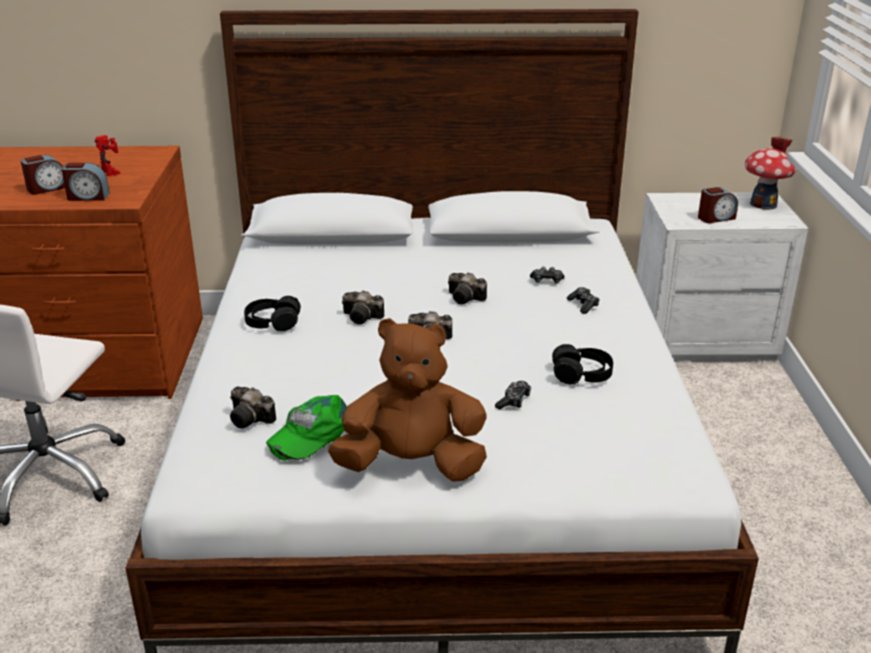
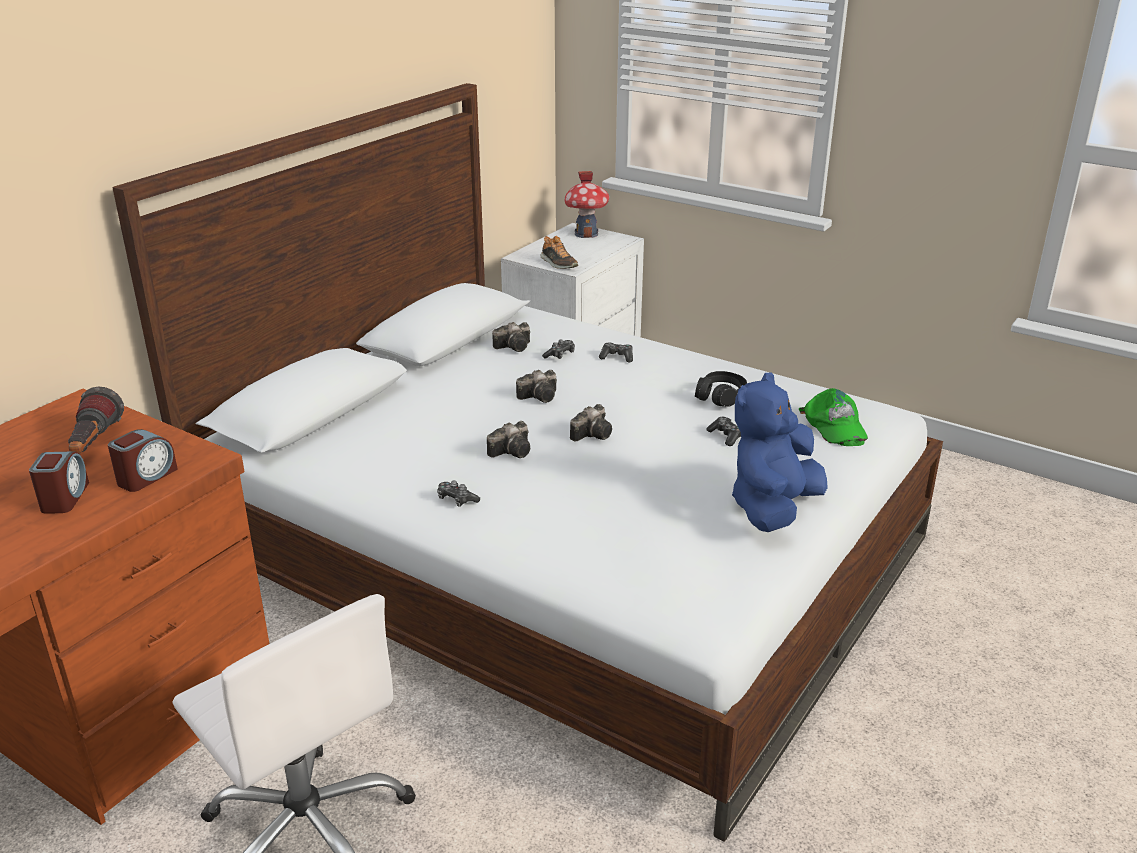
camera: 55 degrees left, 0 degrees up
toy robot [94,135,120,177] -> flashlight [68,387,124,454]
camera [230,386,276,429] -> camera moved to [492,322,530,352]
black headphones [244,296,301,331] -> game controller [437,481,480,507]
green cap [266,395,347,460] -> green cap moved to [799,388,868,446]
brown plush toy [328,318,487,482] -> blue plush toy [732,373,828,532]
alarm clock [698,187,738,223] -> none
none -> shoe [540,236,579,269]

